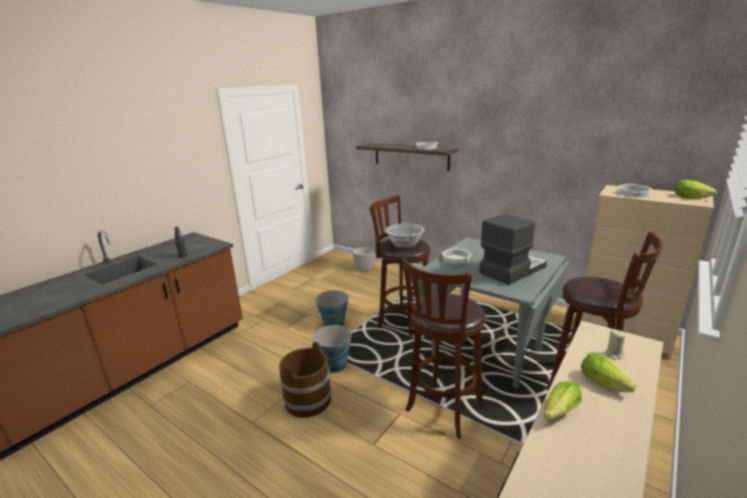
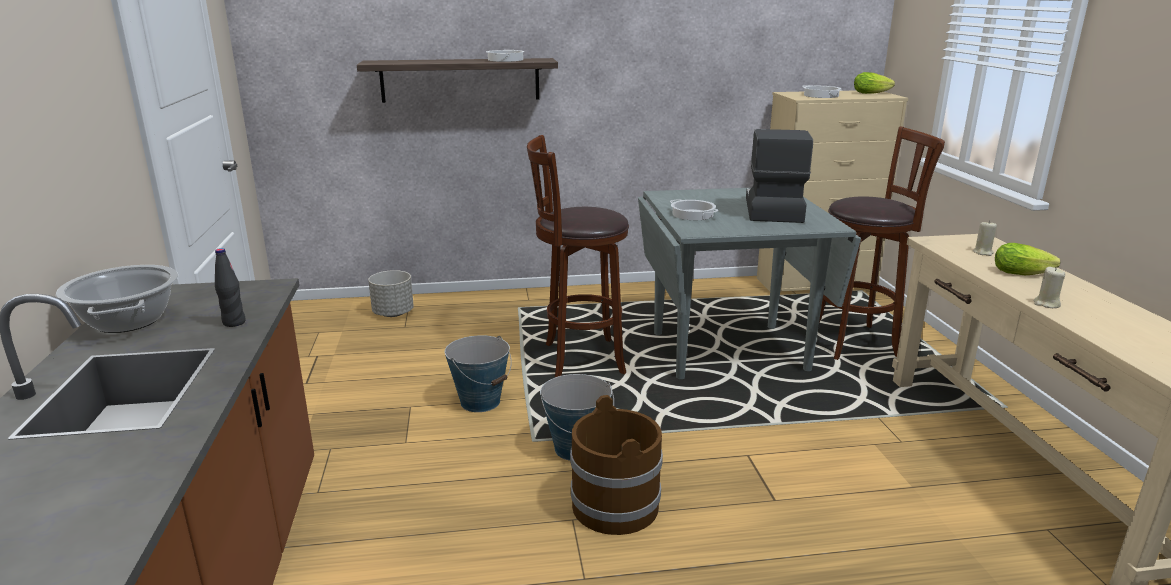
camera: 45 degrees left, 0 degrees up
cooking pot [385,223,425,248] -> cooking pot moved to [56,265,179,333]
brown stool [400,255,485,439] -> none
lettuce [544,381,582,421] -> beige candle [1033,267,1065,308]

